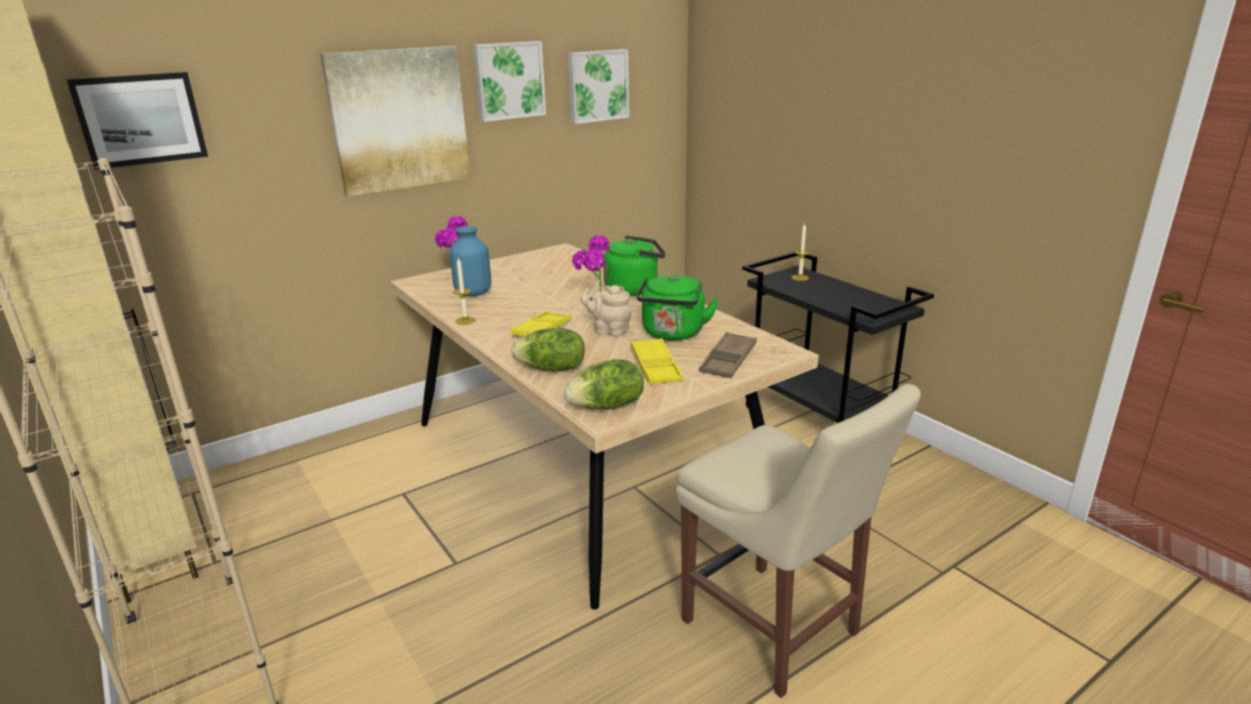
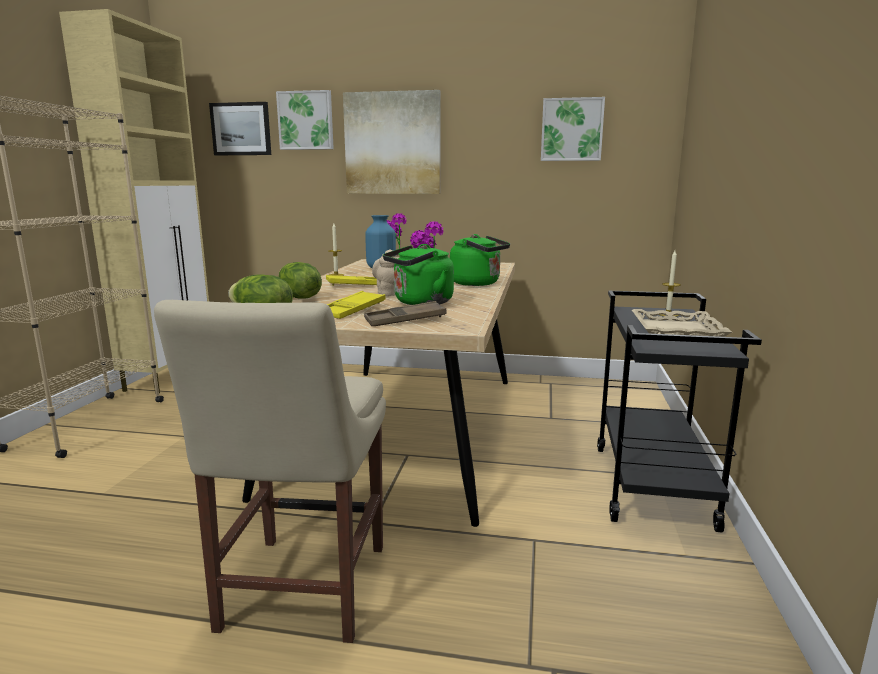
camera: 45 degrees right, 10 degrees down
picture [473,41,546,122] -> picture moved to [276,90,334,150]
none -> beige tray [632,309,732,337]

